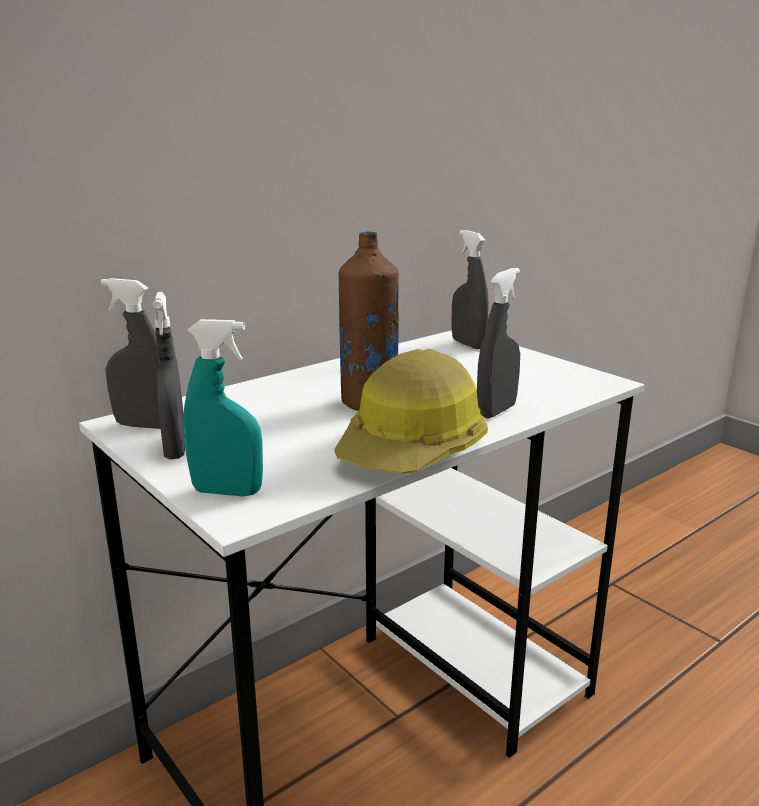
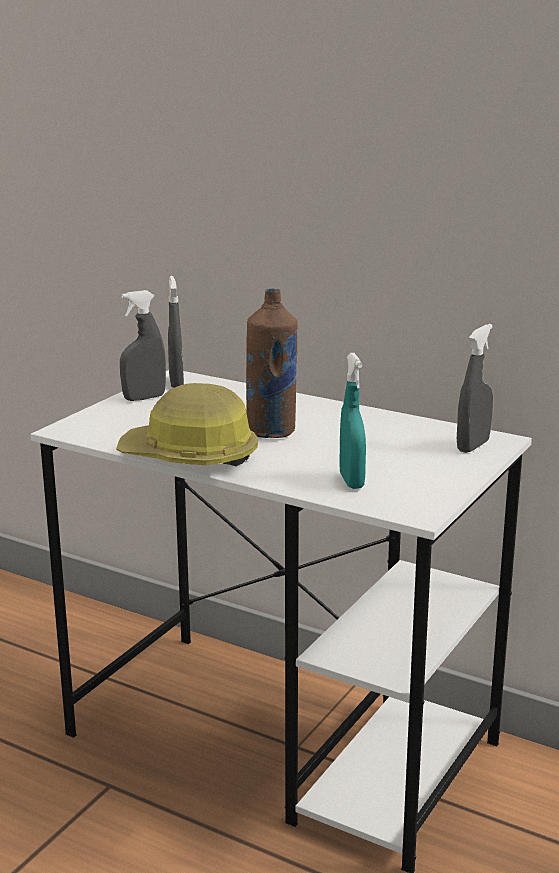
camera: 70 degrees right, 0 degrees up
turquoise spray bottle [183,319,263,496] -> turquoise spray bottle moved to [340,353,366,489]
grey spray bottle [477,268,520,418] -> none

